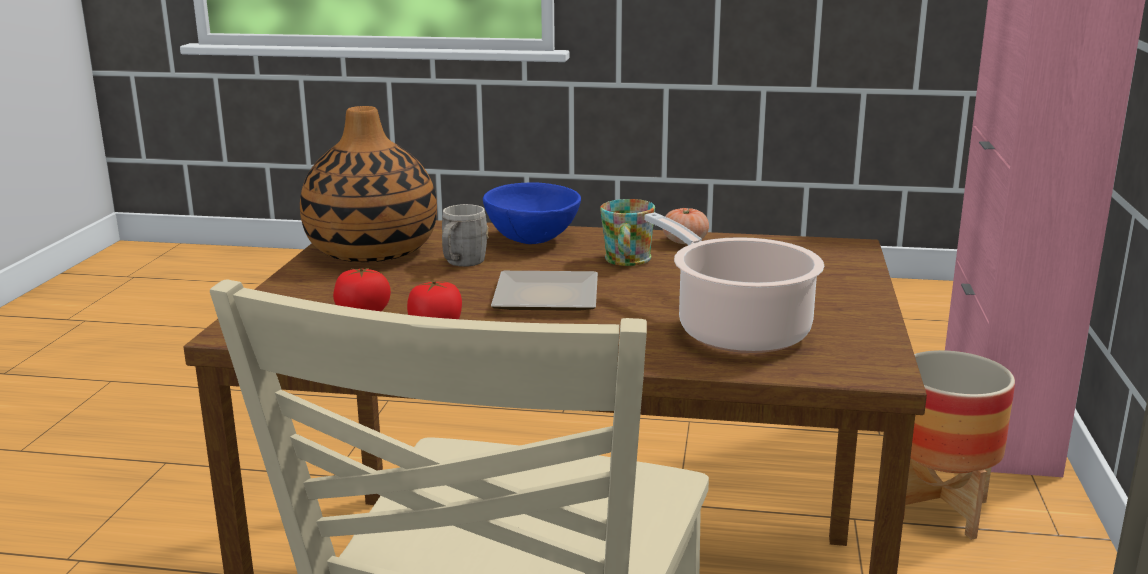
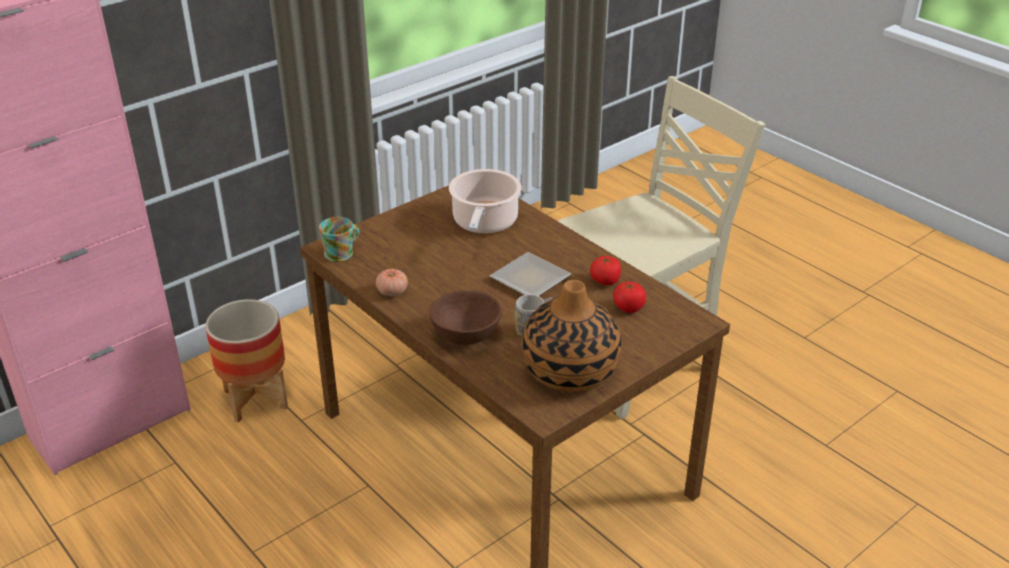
camera: 140 degrees left, 15 degrees up
blue bowl [483,182,581,244] -> brown bowl [429,290,502,345]
mug [600,199,655,266] -> mug moved to [319,217,359,262]

